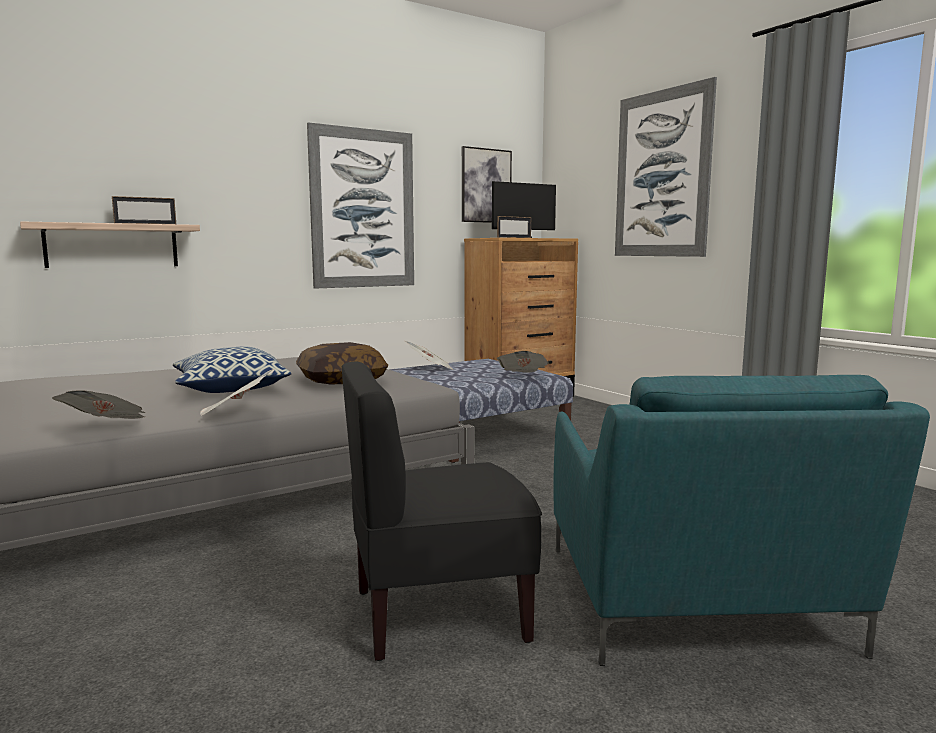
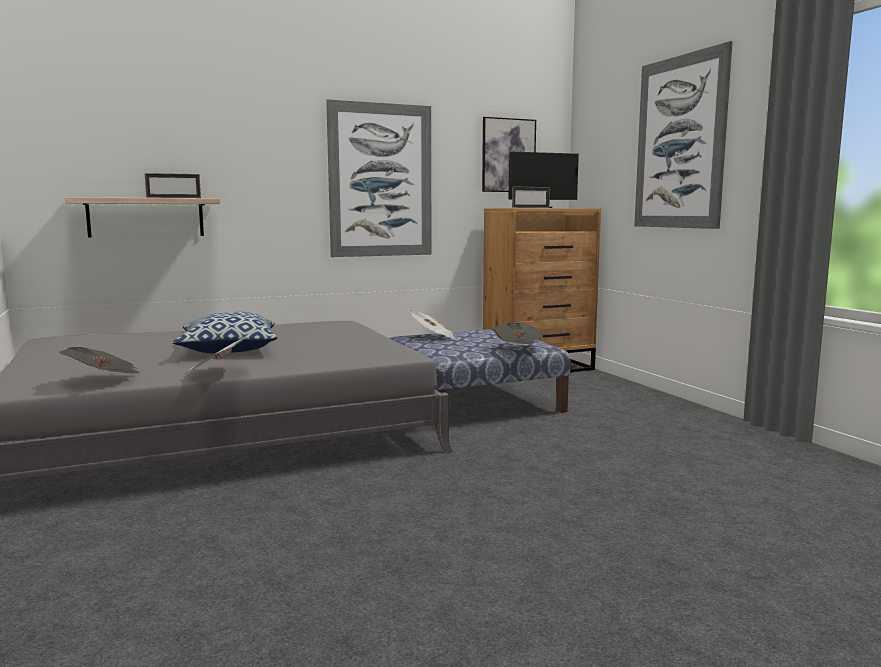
camera: 10 degrees right, 0 degrees up
pillow [296,342,388,385] -> none
black chair [342,362,542,661] -> none
turquoise armchair [553,375,930,666] -> none

